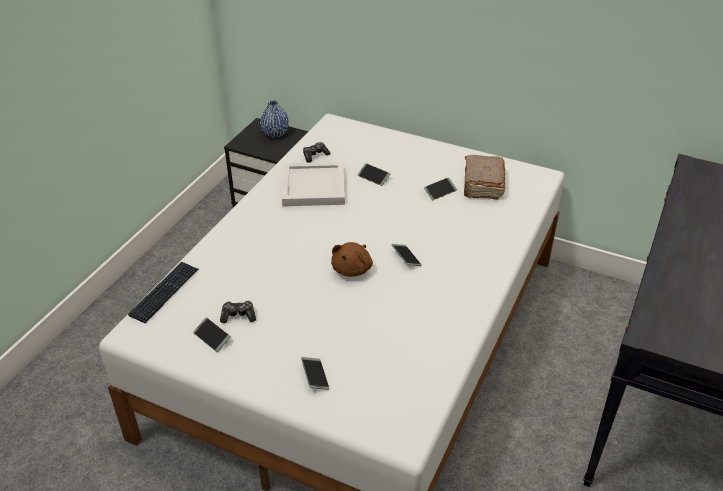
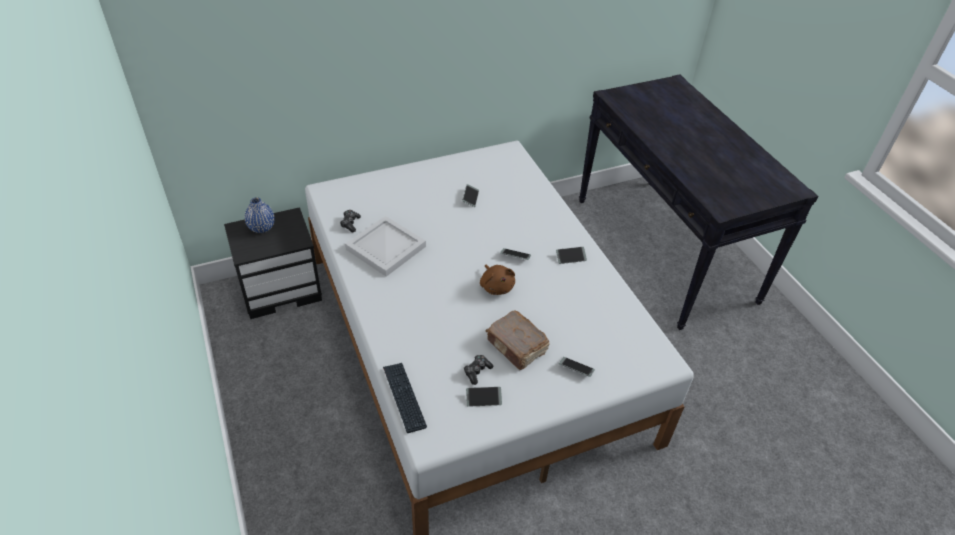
camera: 50 degrees left, 5 degrees up
phone [358,163,390,186] -> phone moved to [556,247,587,264]
brown book [464,155,506,200] -> brown book moved to [486,310,550,370]

